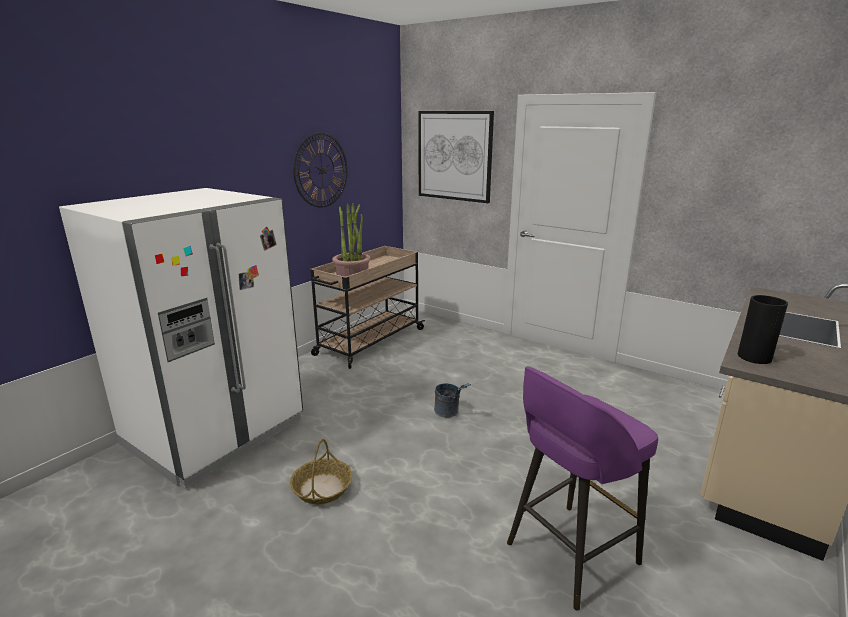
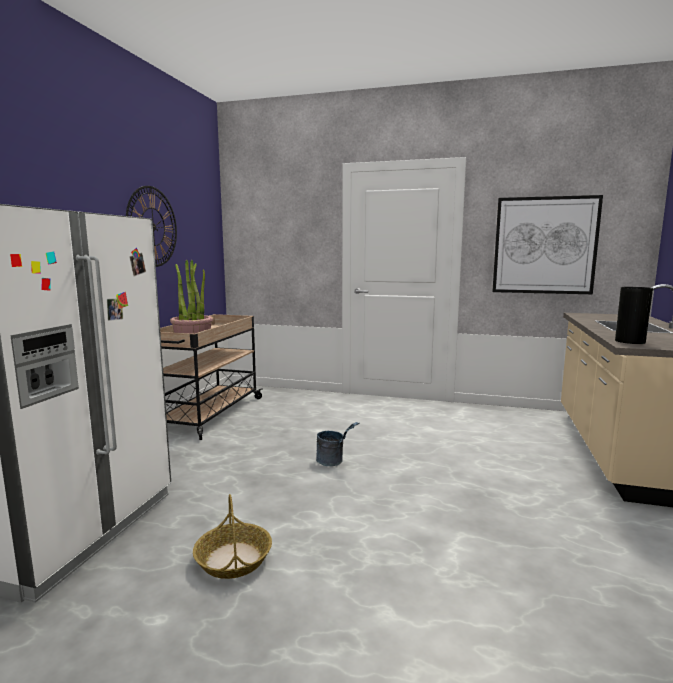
camera: 20 degrees left, 10 degrees down
picture [418,111,494,203] -> picture moved to [492,195,603,294]
purple stool [507,366,658,610] -> none

